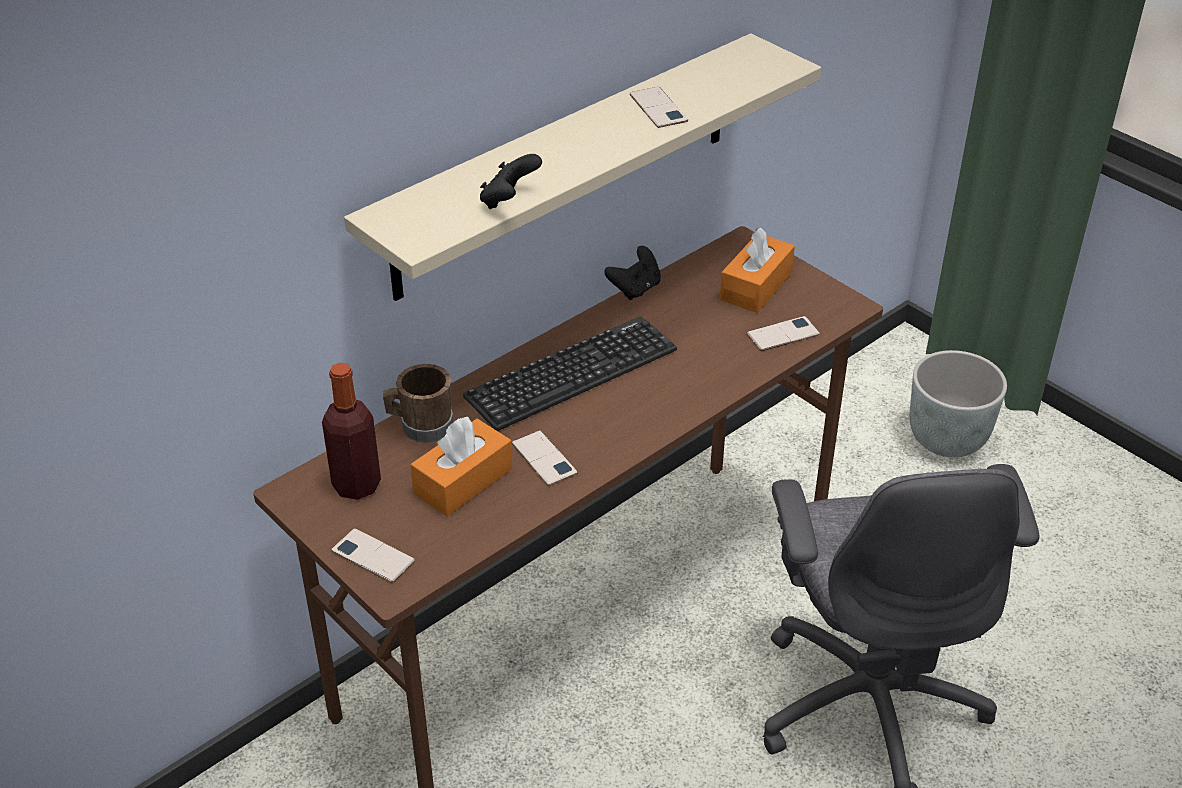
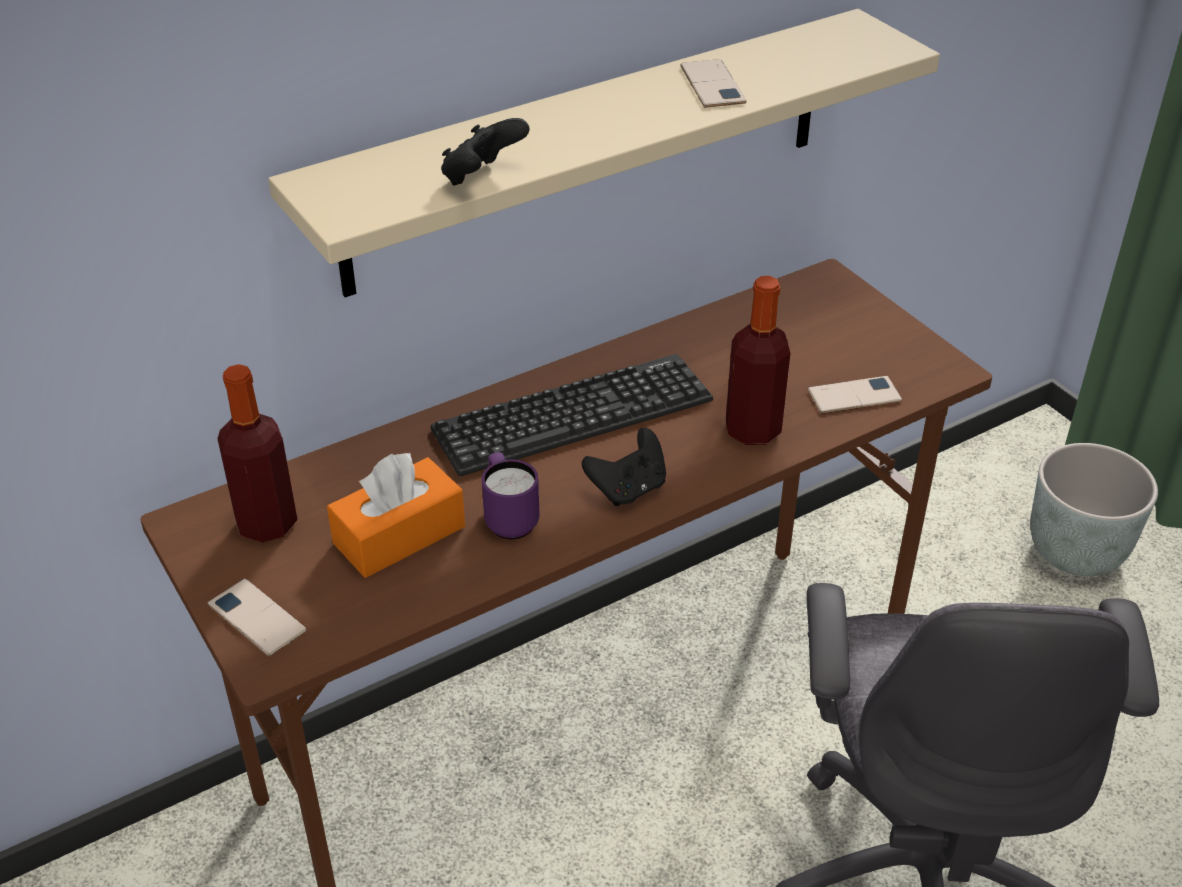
camera: 10 degrees right, 0 degrees up
brown mug [383,364,453,443] -> none
phone [512,430,578,486] -> purple mug [482,452,540,539]
black game controller [604,246,661,300] -> black game controller moved to [582,428,666,506]
orange tissue box [720,228,795,313] -> none
none -> bottle [726,276,790,445]

